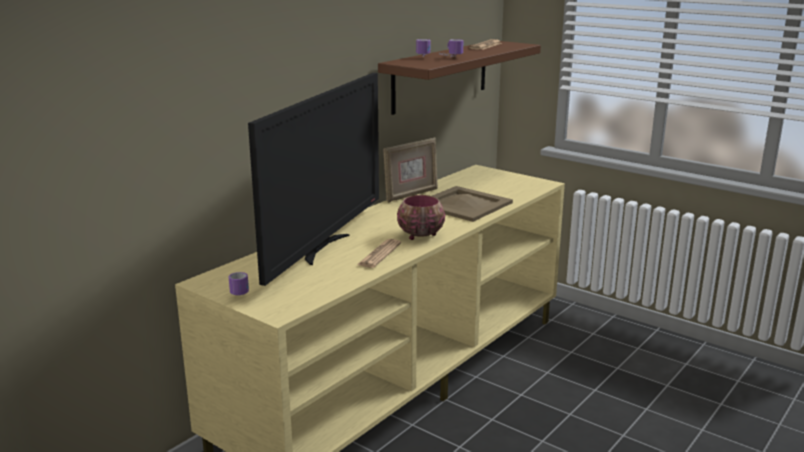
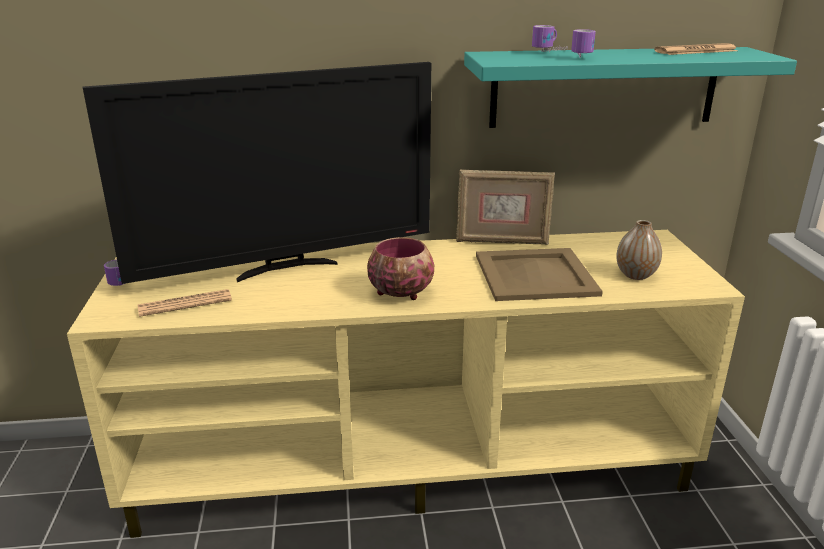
camera: 45 degrees right, 5 degrees up
newspaper [357,239,401,268] -> newspaper moved to [138,289,232,317]
brown shelf [378,41,541,115] -> turquoise shelf [464,47,797,128]
none -> vase [616,220,662,280]

